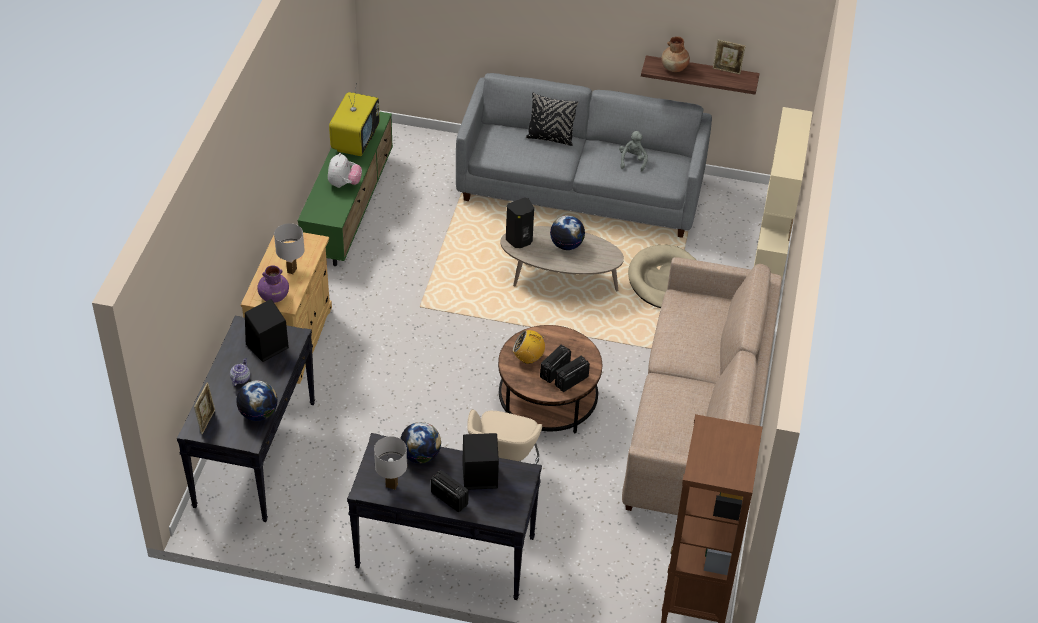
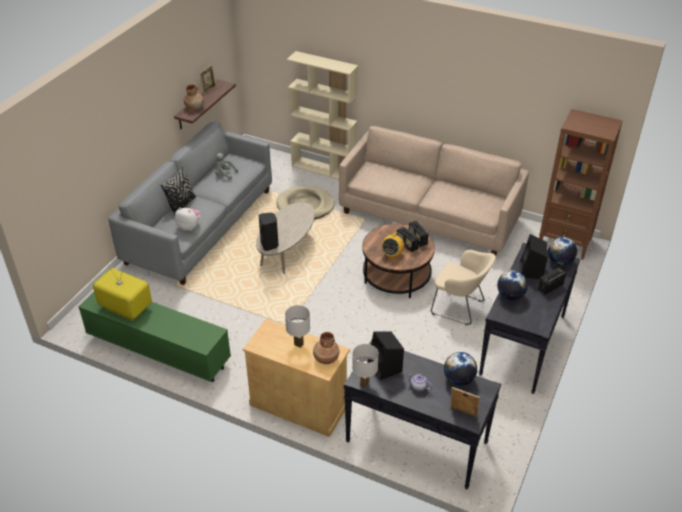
camera: 75 degrees left, 5 degrees down
purple vase [257,265,289,303] -> brown vase [313,332,339,364]
plush toy [328,153,362,188] -> plush toy moved to [175,207,201,231]
white table lamp [374,436,407,490] -> white table lamp moved to [352,344,379,388]
globe [550,215,585,250] -> globe moved to [548,237,577,265]

